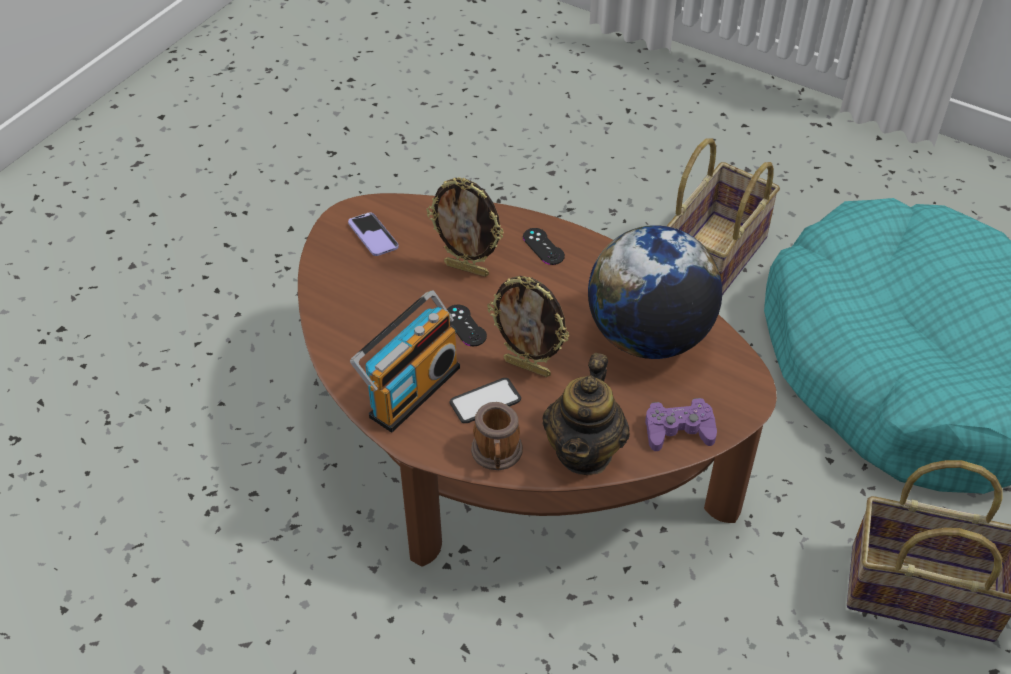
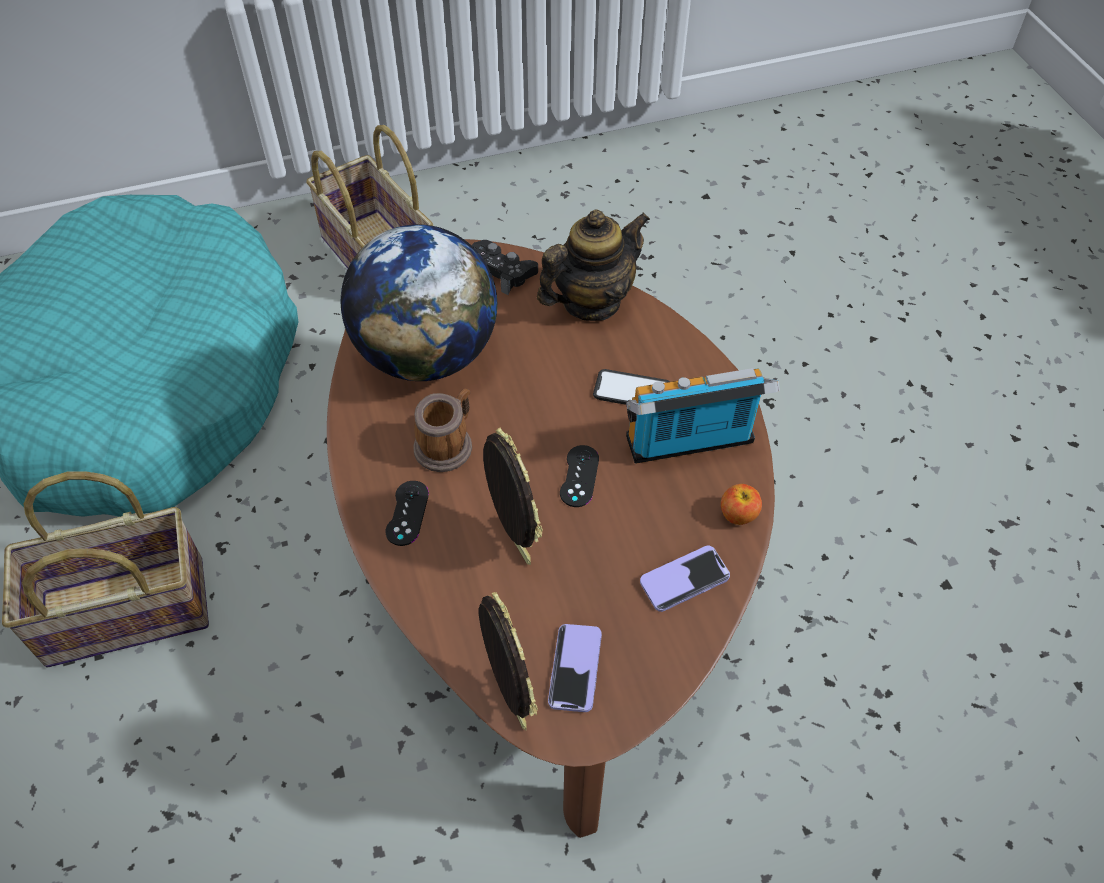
camera: 140 degrees left, 5 degrees up
mug [471,402,523,470] -> mug moved to [413,388,472,472]
picture frame [487,276,570,377] -> picture frame moved to [479,592,538,730]
purple game controller [645,398,717,451] -> black game controller [471,240,538,295]
none -> phone [640,546,730,612]
none -> apple [721,484,762,525]

